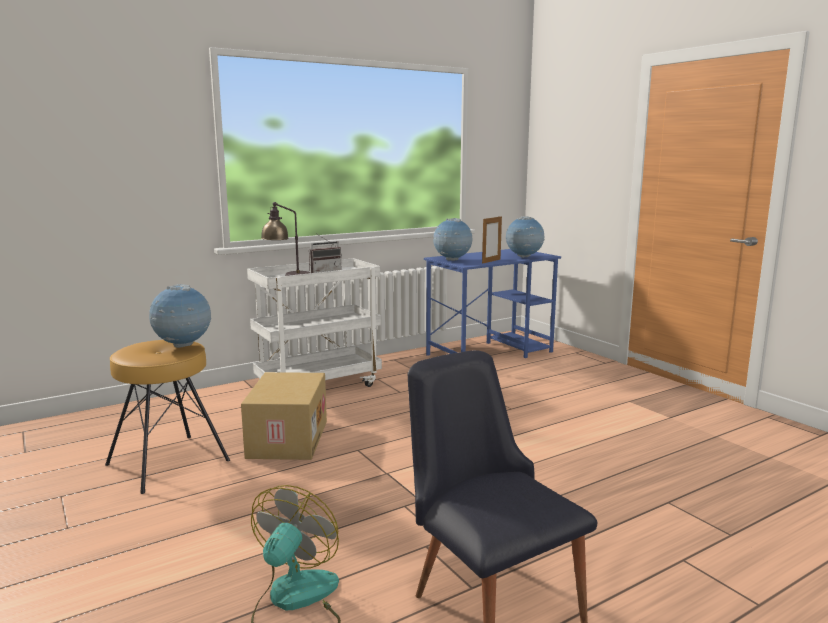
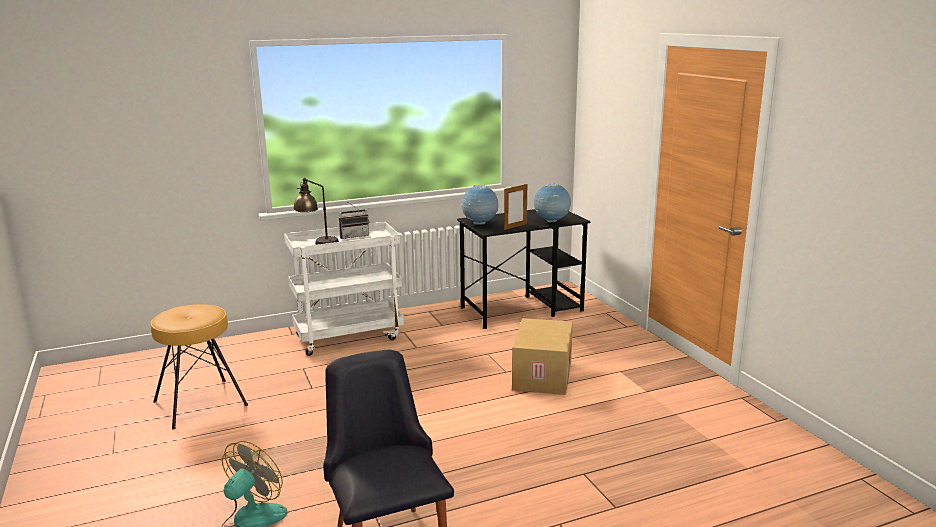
camera: 10 degrees right, 5 degrees up
globe [149,284,211,348] -> none
cardboard box [241,372,327,460] -> cardboard box moved to [512,318,573,395]
blue desk [424,249,561,358] -> black desk [457,209,591,329]

